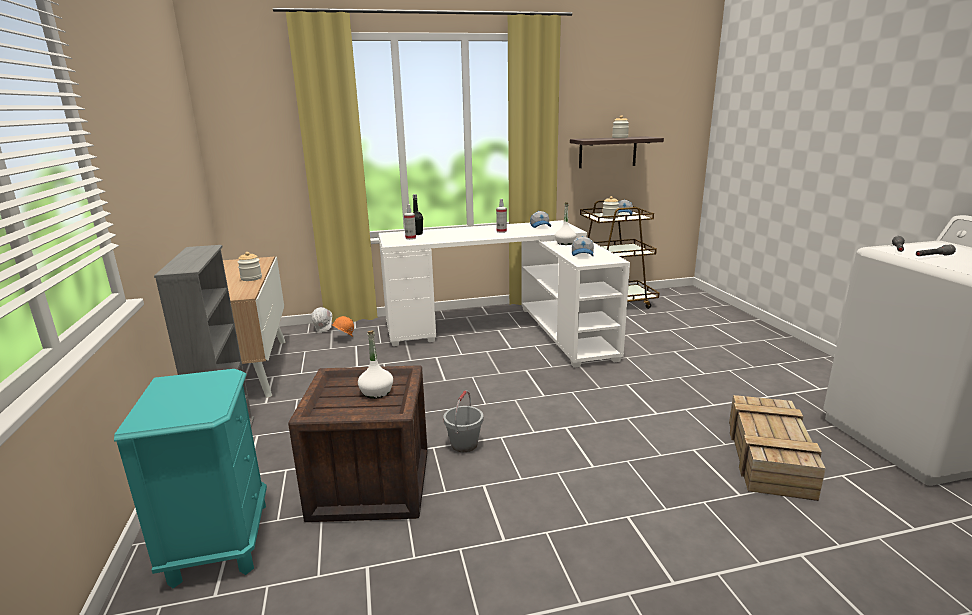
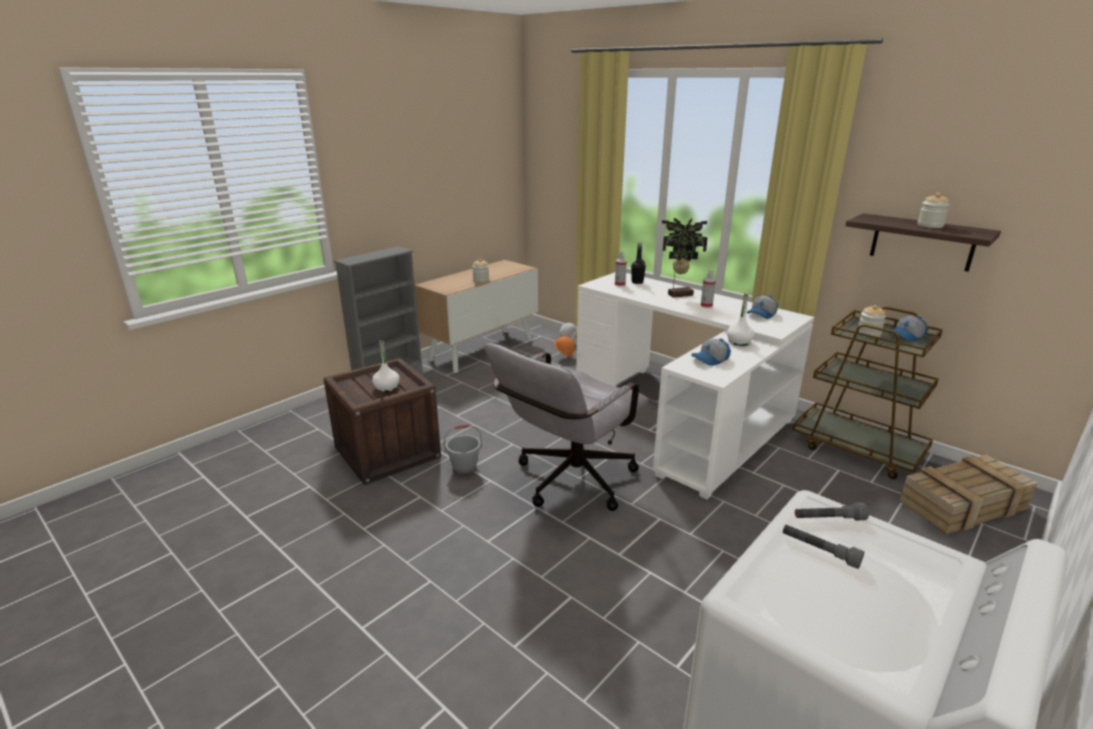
camera: 55 degrees right, 5 degrees up
turquoise nightstand [114,369,267,588] -> none
crate [729,395,826,501] -> crate moved to [900,455,1038,534]
none -> grey office chair [484,343,649,511]
none -> potted plant [662,218,708,298]

